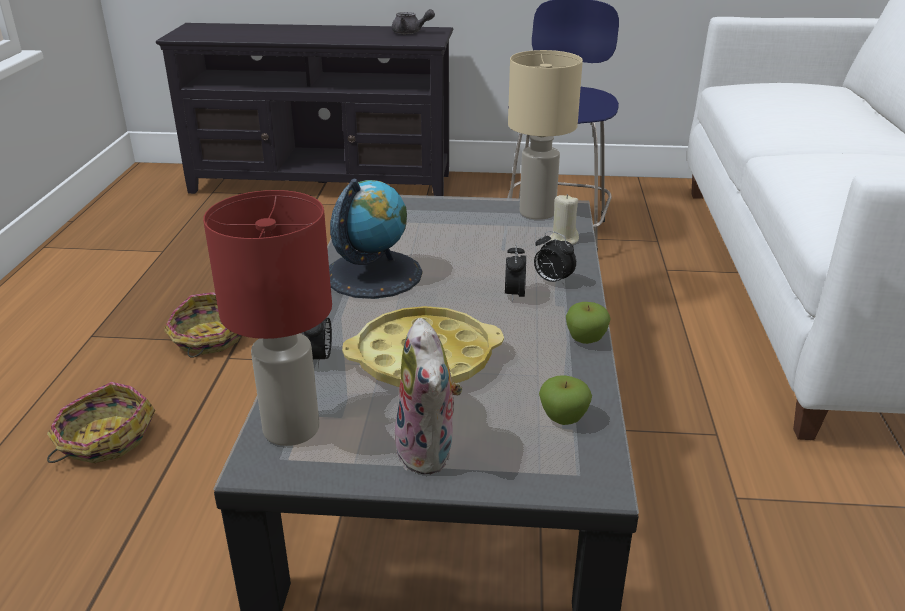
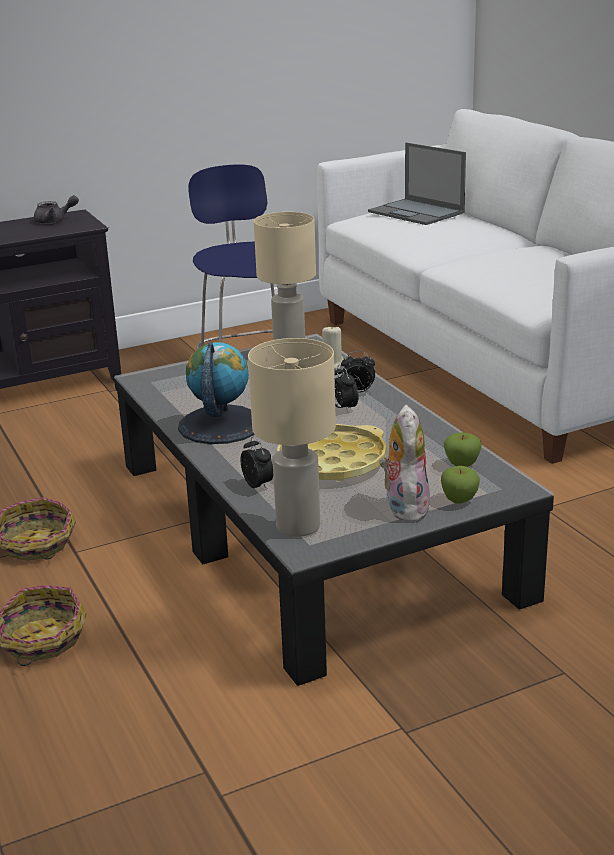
camera: 30 degrees left, 5 degrees down
red table lamp [203,190,332,446] -> beige table lamp [248,338,336,537]
plush toy [393,318,462,475] -> plush toy turned 135 degrees counterclockwise [379,405,431,522]
apple [566,302,611,344] -> apple moved to [441,466,480,504]
none -> laptop [368,142,466,225]

